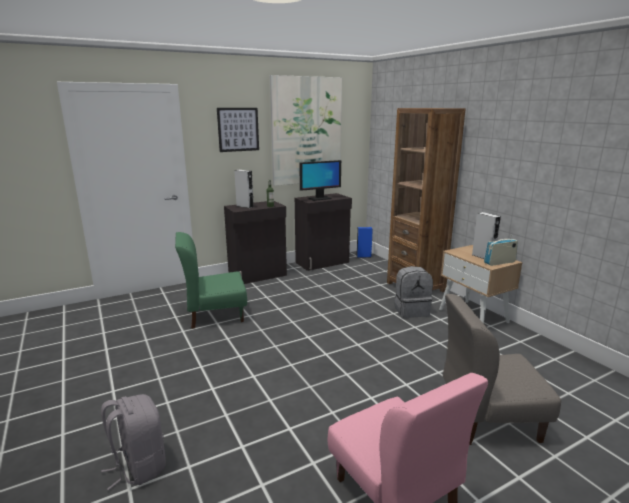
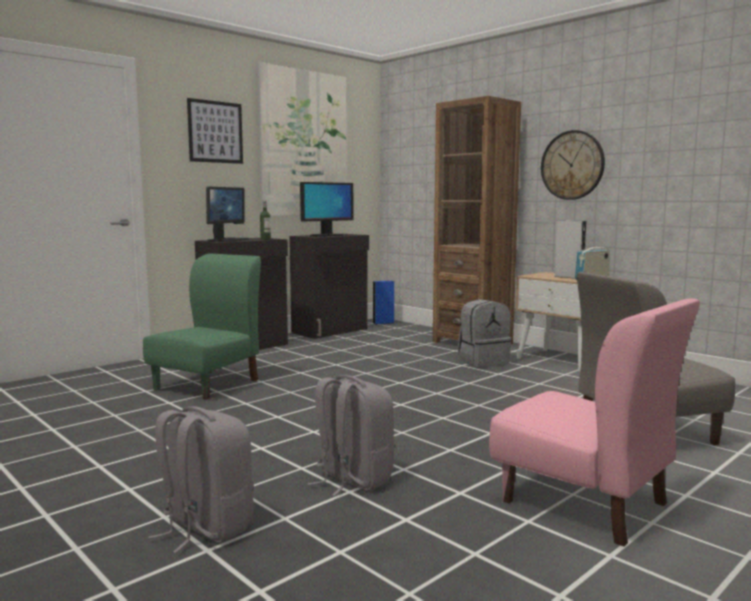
camera: 15 degrees left, 10 degrees down
green chair [175,232,247,329] -> green chair turned 150 degrees clockwise [143,253,261,400]
grey speaker [234,170,254,208] -> monitor [206,186,249,242]
none -> grey backpack [307,375,395,496]
none -> wall clock [541,130,605,200]

